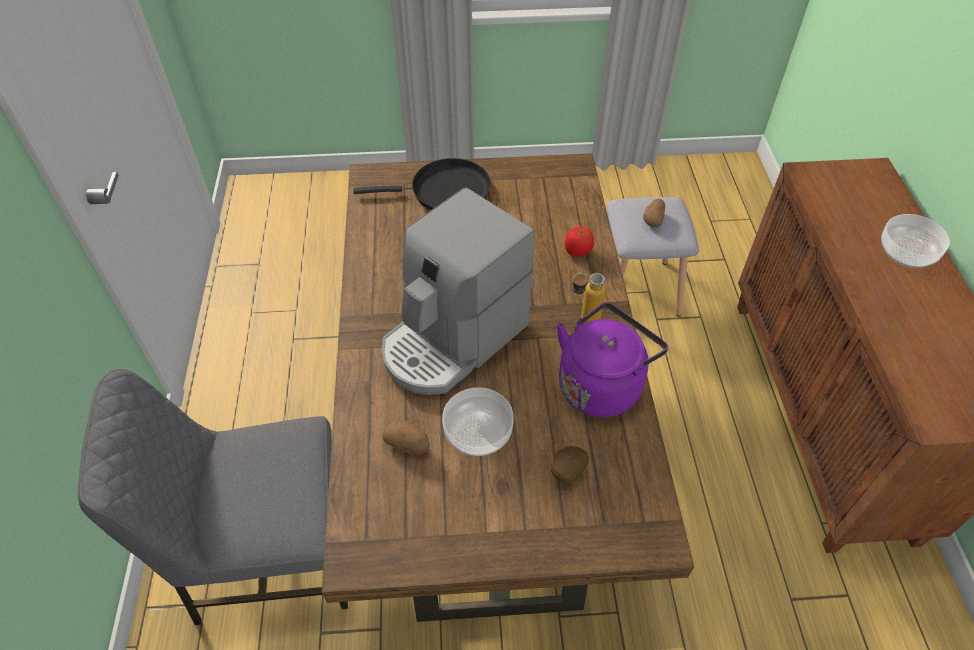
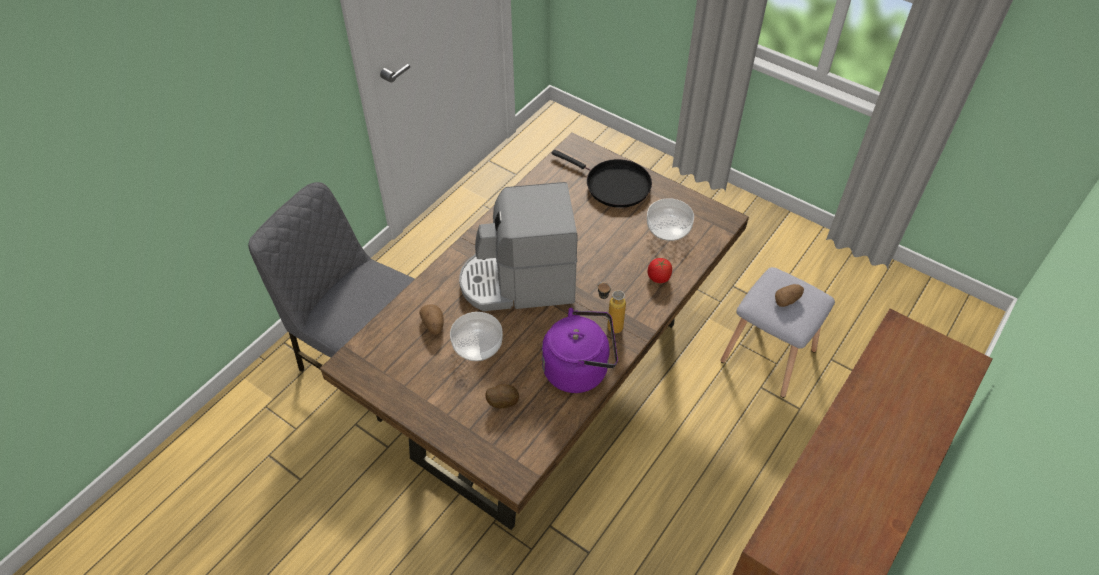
camera: 40 degrees right, 0 degrees up
bowl [881,214,950,268] -> bowl moved to [647,198,694,241]

